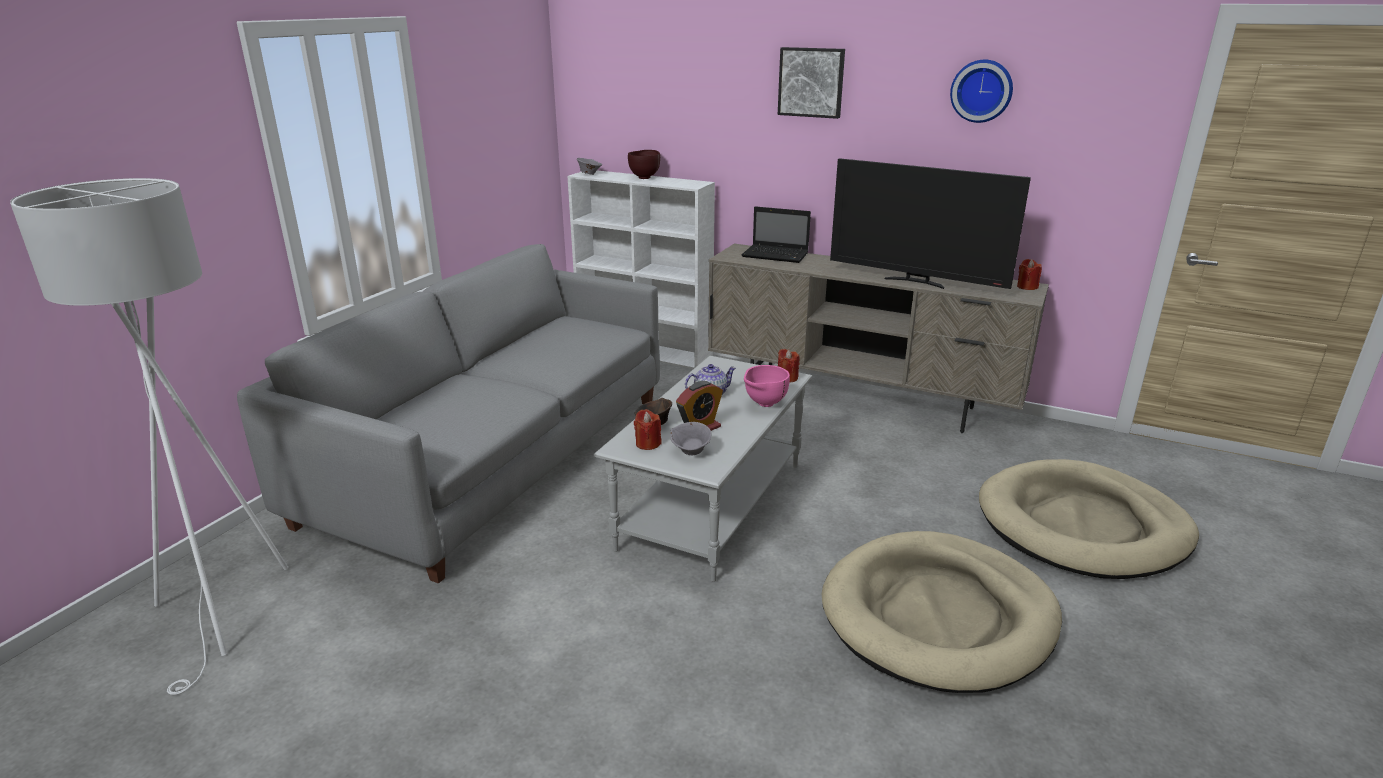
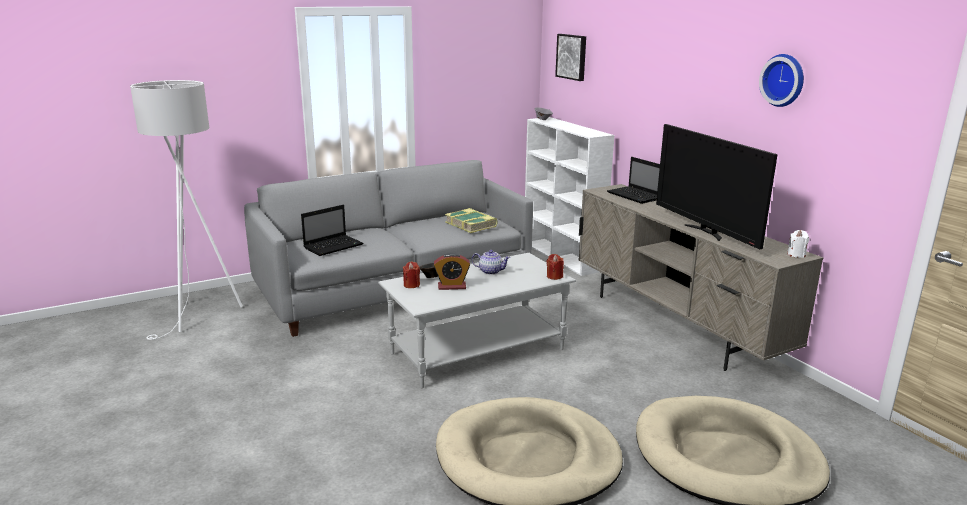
camera: 35 degrees right, 5 degrees down
brown bowl [628,150,660,179] -> none
grey bowl [670,422,711,455] -> none
pink bowl [744,365,790,407] -> none
picture [778,47,845,119] -> picture moved to [555,34,586,81]
red candle [1017,259,1042,290] -> white candle [787,230,809,258]
none -> laptop [301,205,363,256]
none -> book [445,208,498,233]

